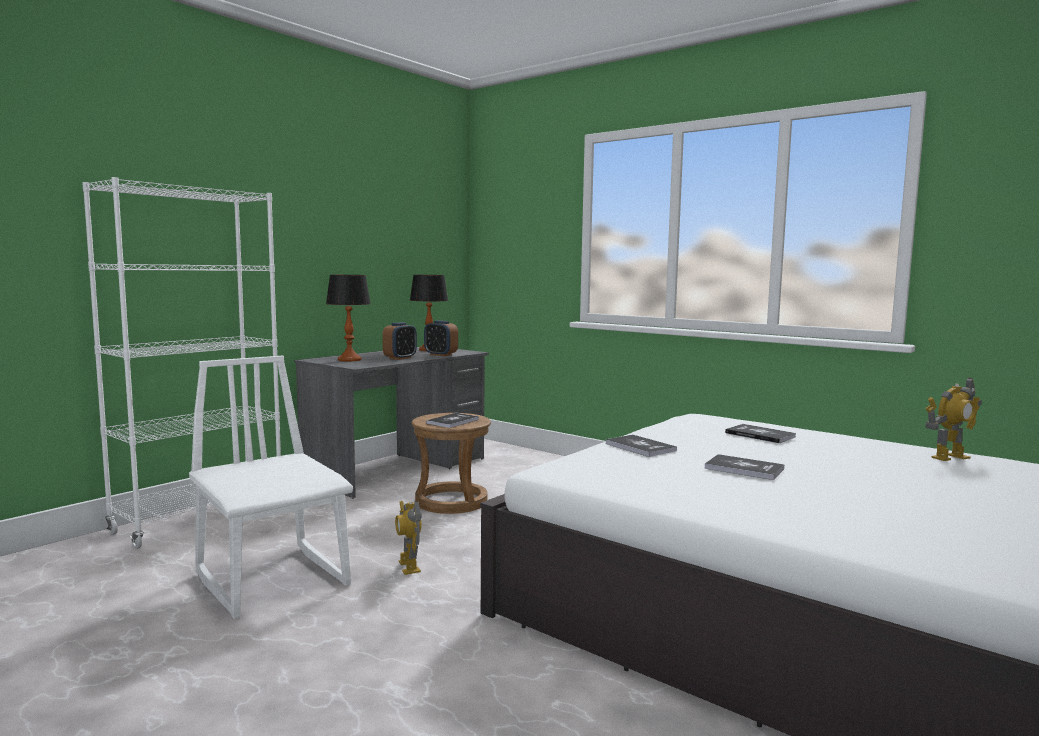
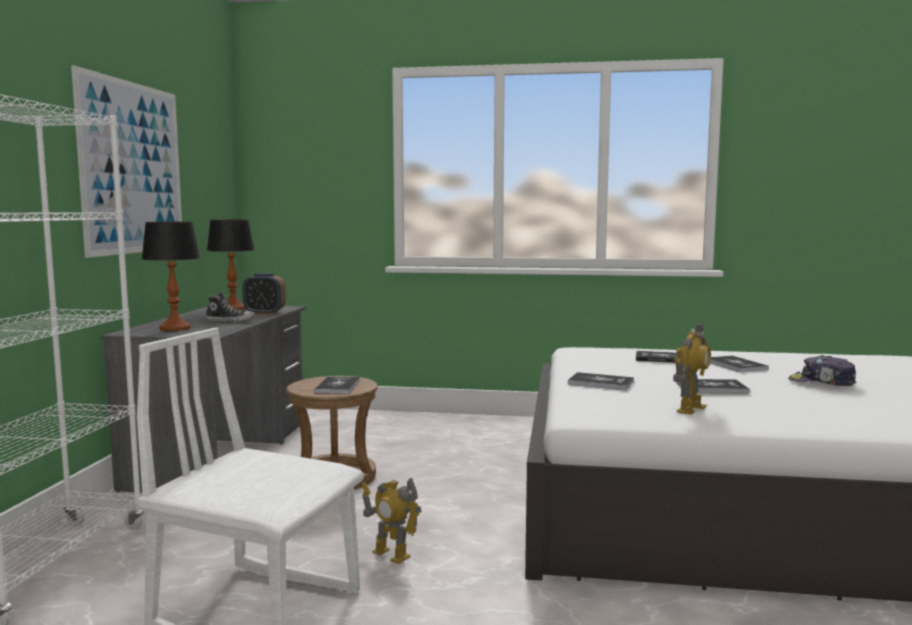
camera: 30 degrees left, 0 degrees up
alarm clock [382,322,417,360] -> shoe [206,292,255,322]
toy robot [926,377,982,461] -> toy robot moved to [673,321,711,415]
none -> picture [71,65,182,258]
none -> book [710,356,769,372]
none -> cap [788,355,856,386]

